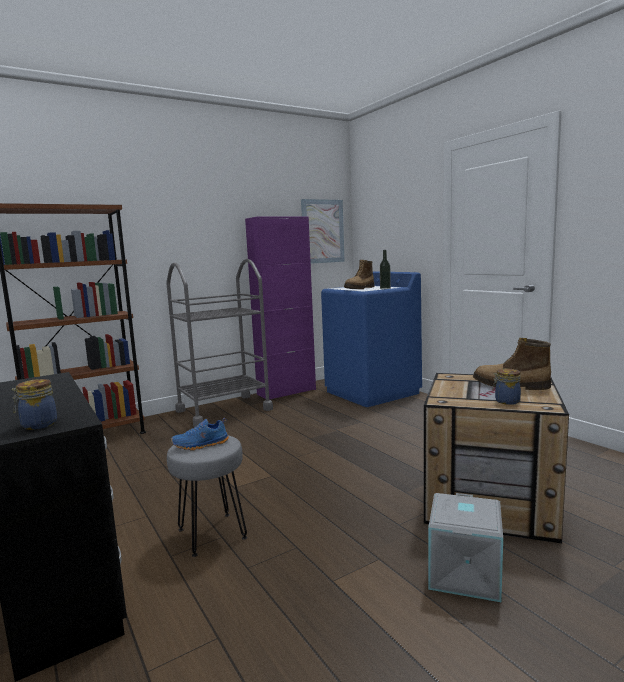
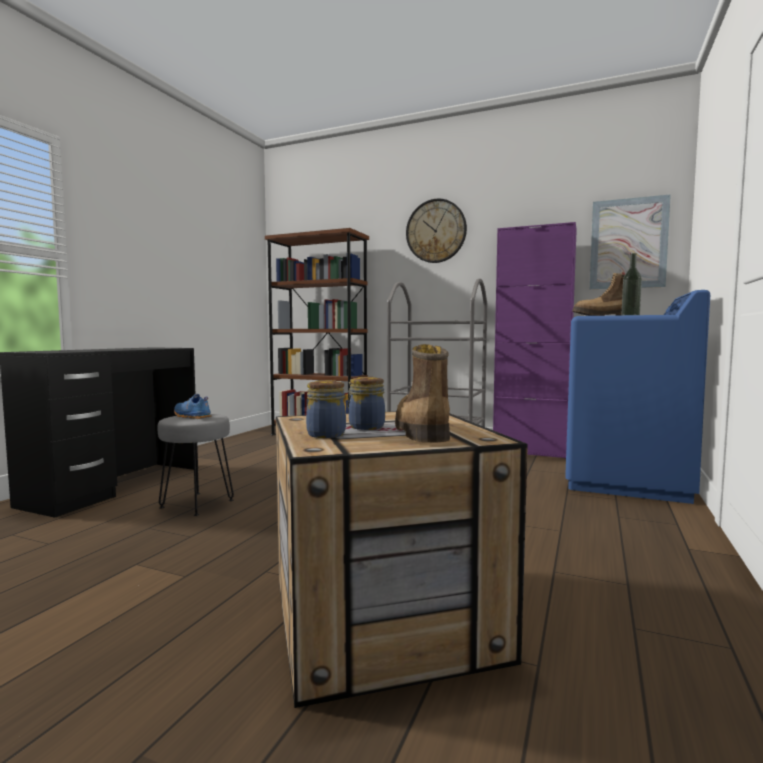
camera: 55 degrees right, 5 degrees down
jar [12,379,57,430] -> jar moved to [348,377,385,430]
grey storage box [428,493,503,602] -> none
none -> wall clock [406,199,467,263]

